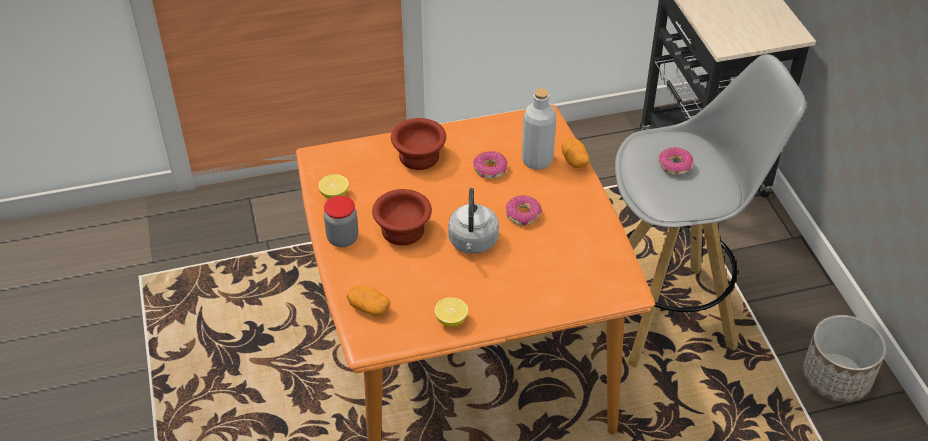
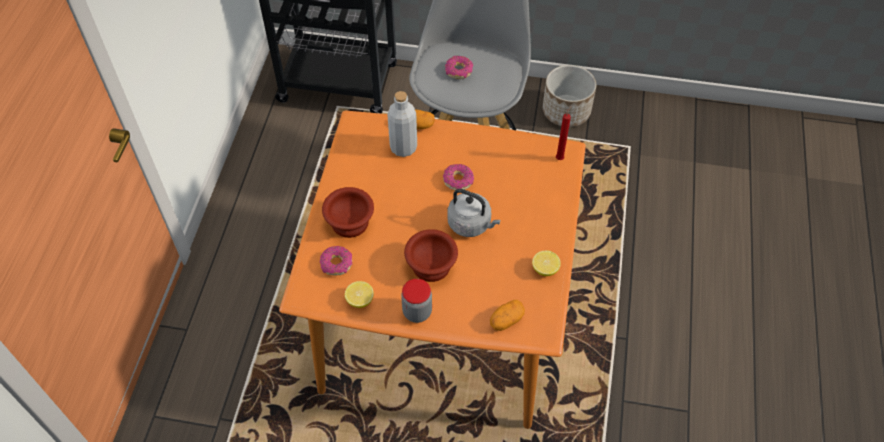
camera: 65 degrees left, 10 degrees up
donut [473,151,508,179] -> donut moved to [320,246,353,276]
none -> red candle [556,106,571,160]

